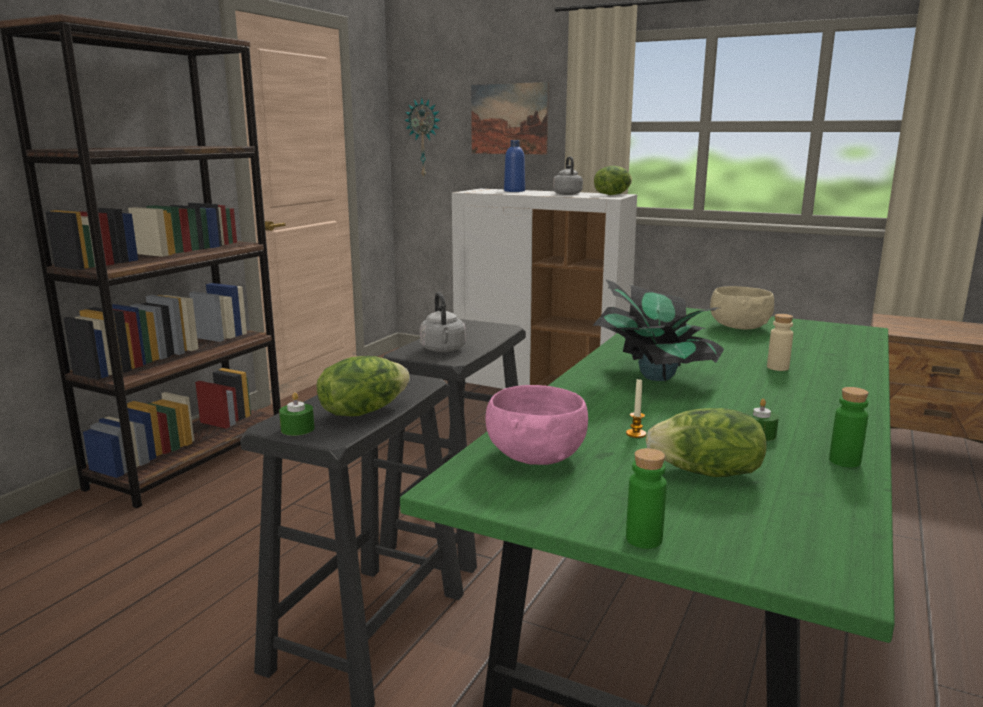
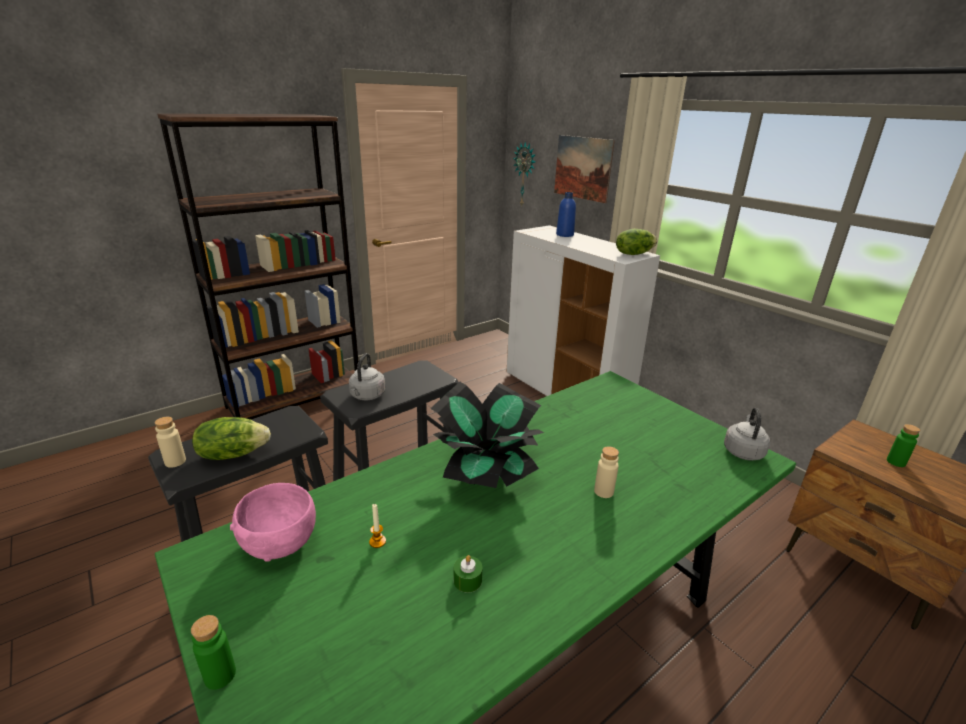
camera: 25 degrees right, 10 degrees up
green candle [279,392,314,436] -> beige bottle [154,417,186,468]
grey kettle [553,157,583,195] -> grey kettle moved to [724,408,770,461]
lettuce [646,408,766,477] -> none
beige bowl [710,286,774,329] -> none
green bottle [829,387,869,468] -> green bottle moved to [887,424,920,467]

